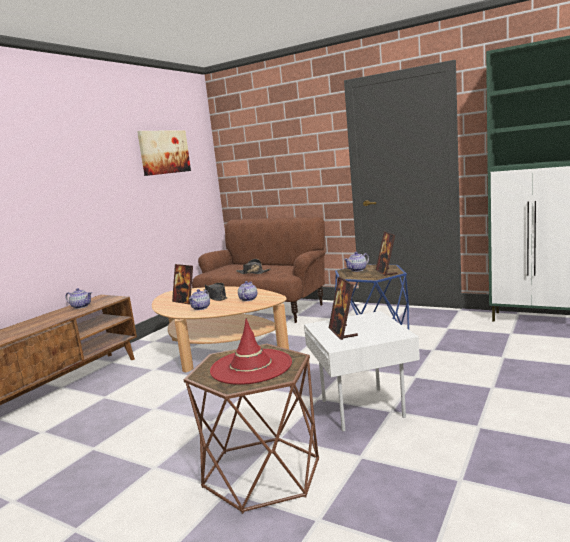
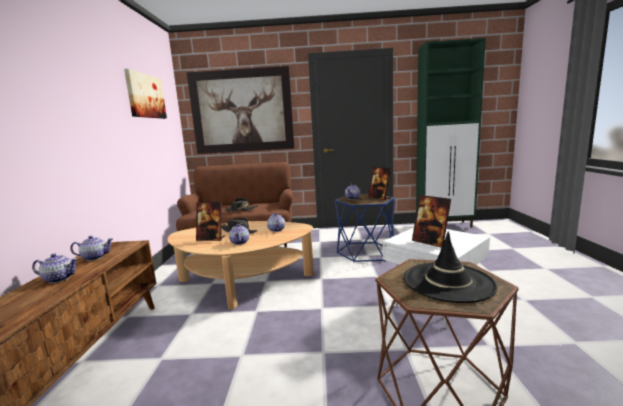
camera: 30 degrees left, 0 degrees up
red hat [210,319,292,385] -> black hat [404,232,498,303]
none -> teapot [32,254,78,283]
none -> picture [187,66,294,154]

